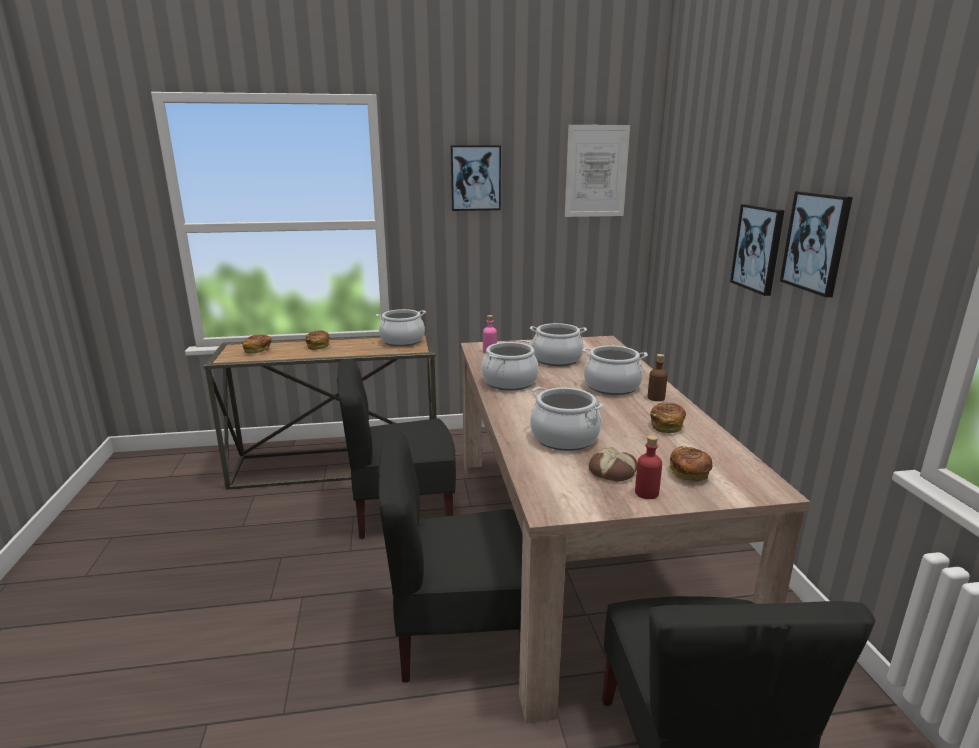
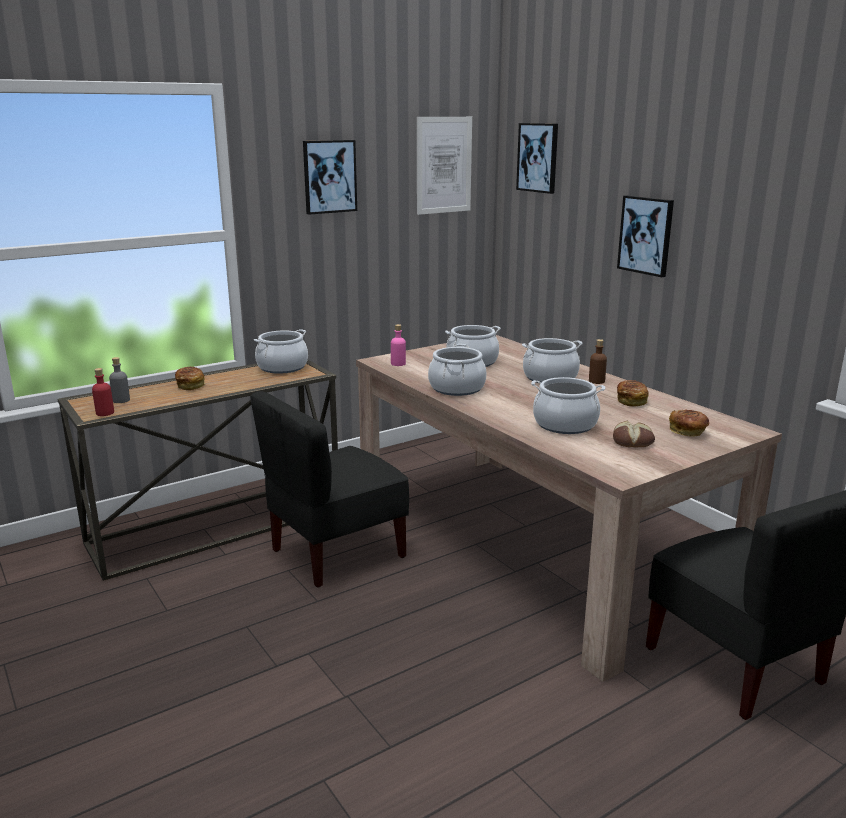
camera: 25 degrees left, 0 degrees up
bread [243,334,272,354] -> grey bottle [109,357,130,403]
black chair [378,431,523,683] -> none
red bottle [635,435,662,499] -> red bottle moved to [92,368,114,416]
picture [780,191,853,297] -> picture moved to [516,123,558,194]

